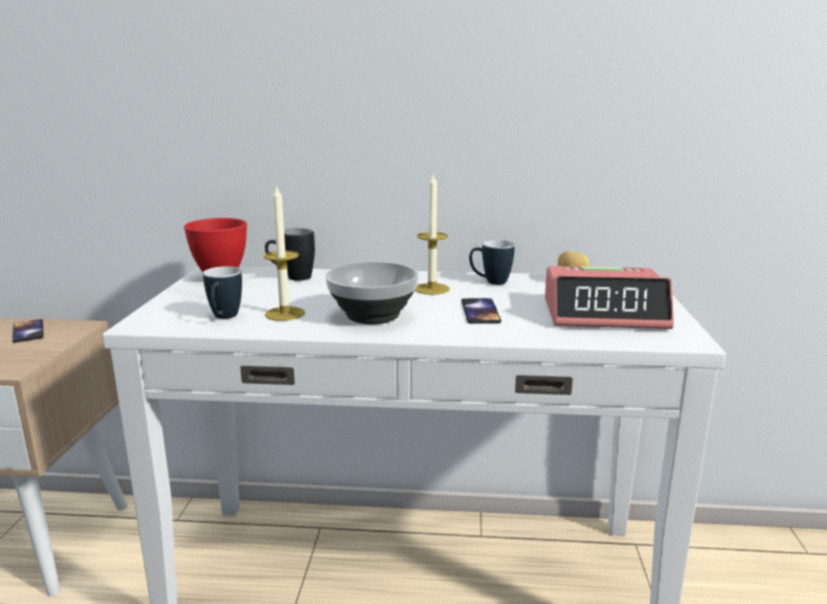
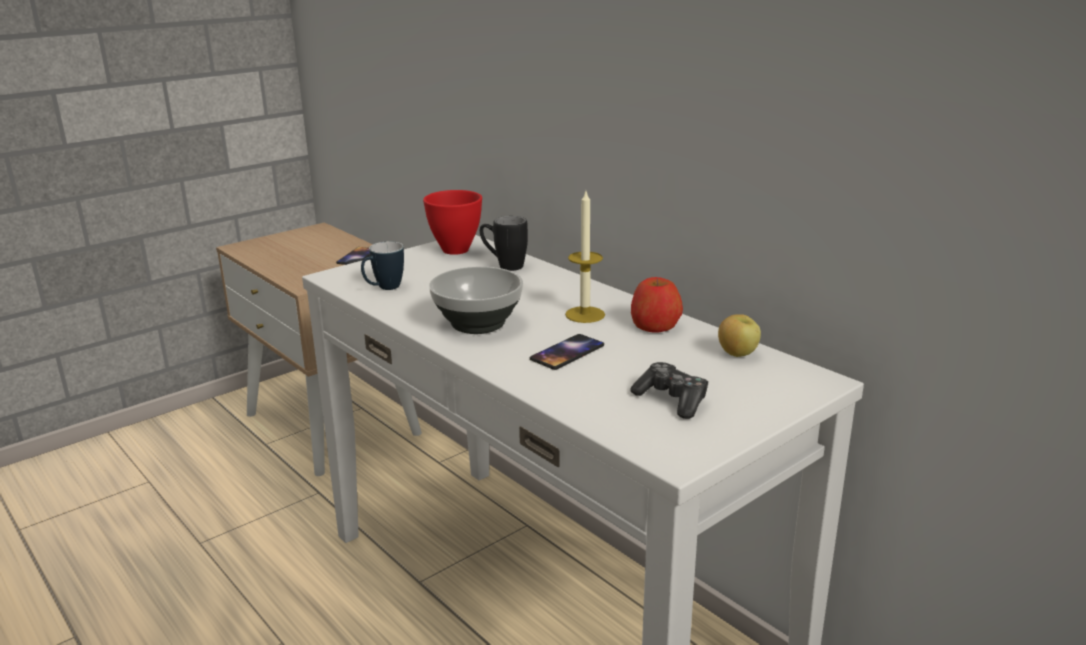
camera: 45 degrees right, 5 degrees up
candle [263,184,305,321] -> none
mug [469,240,515,285] -> apple [631,277,683,333]
alarm clock [545,266,674,329] -> game controller [630,362,709,419]

